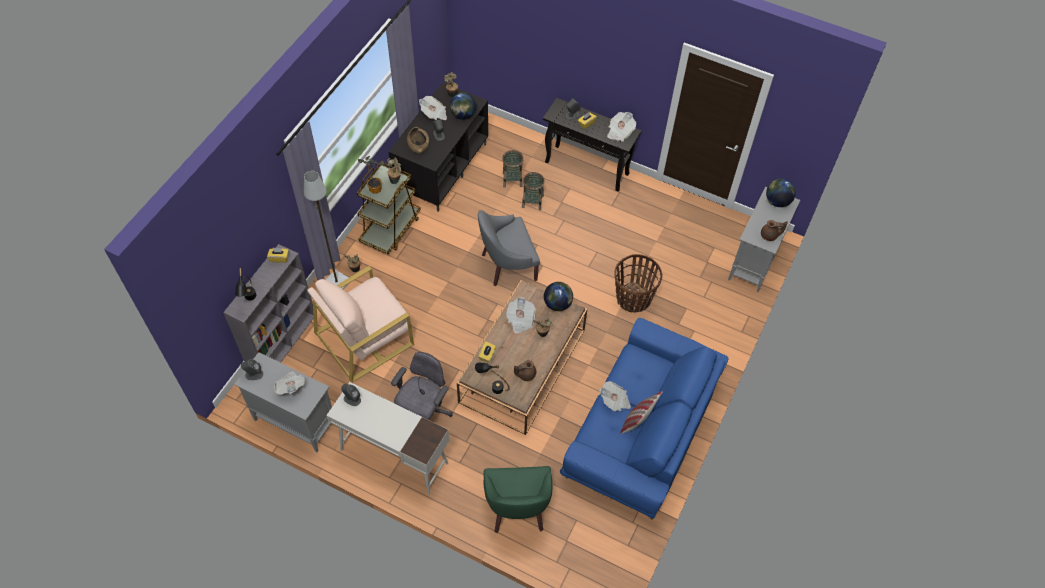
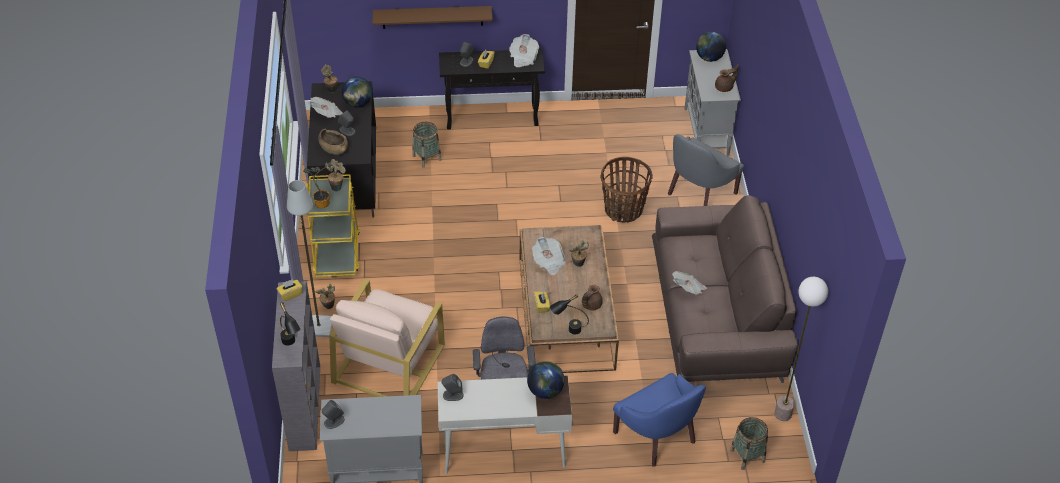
camera: 30 degrees left, 10 degrees down
newspaper [274,371,305,395] -> none
brown cart [357,163,421,254] -> yellow cart [306,174,360,277]
grey armchair [478,210,540,286] -> grey armchair moved to [668,134,744,206]
green armchair [483,466,552,533] -> blue armchair [613,373,706,466]
basket [522,172,544,210] -> basket moved to [730,417,768,470]
globe [544,282,573,311] -> globe moved to [527,361,565,399]
blue sofa [560,318,729,520] -> brown sofa [652,195,798,383]
pillow [620,391,663,434] -> none
none -> brown shelf [373,6,493,29]
none -> floor lamp [774,277,828,421]

